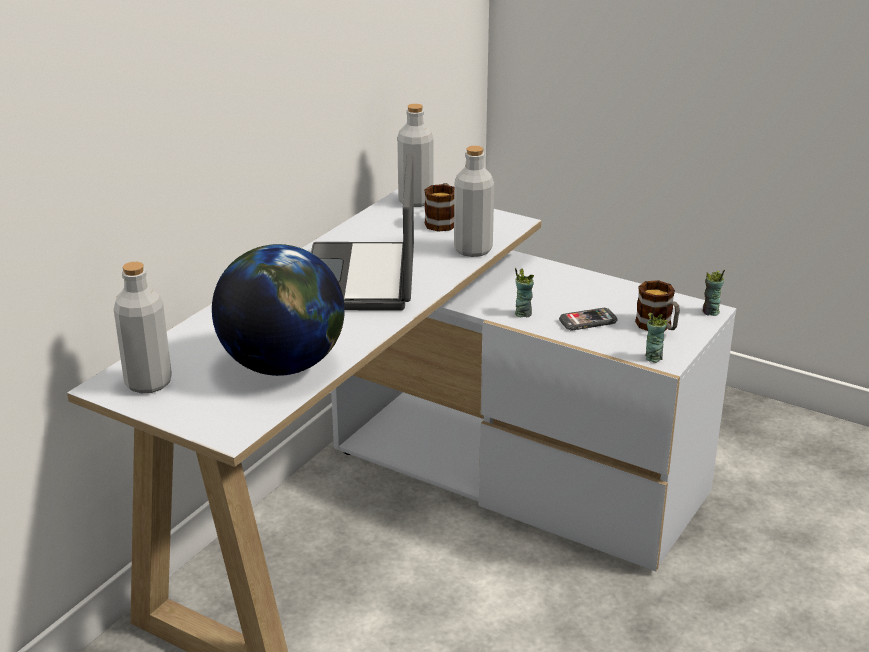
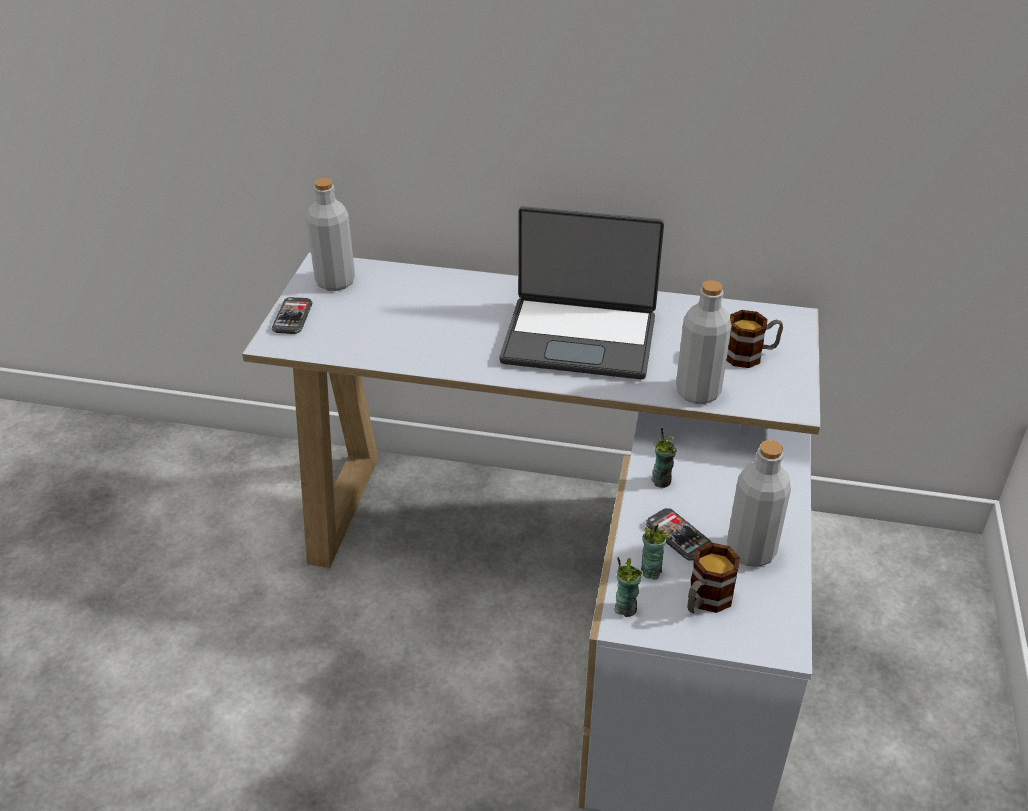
camera: 70 degrees right, 10 degrees up
globe [212,244,345,376] -> none
laptop [311,154,414,311] -> laptop turned 150 degrees counterclockwise [499,206,664,380]
grey bottle [397,104,433,207] -> grey bottle moved to [727,440,791,567]
cup [703,269,725,316] -> cup moved to [641,525,669,579]
none -> phone [272,297,313,334]

